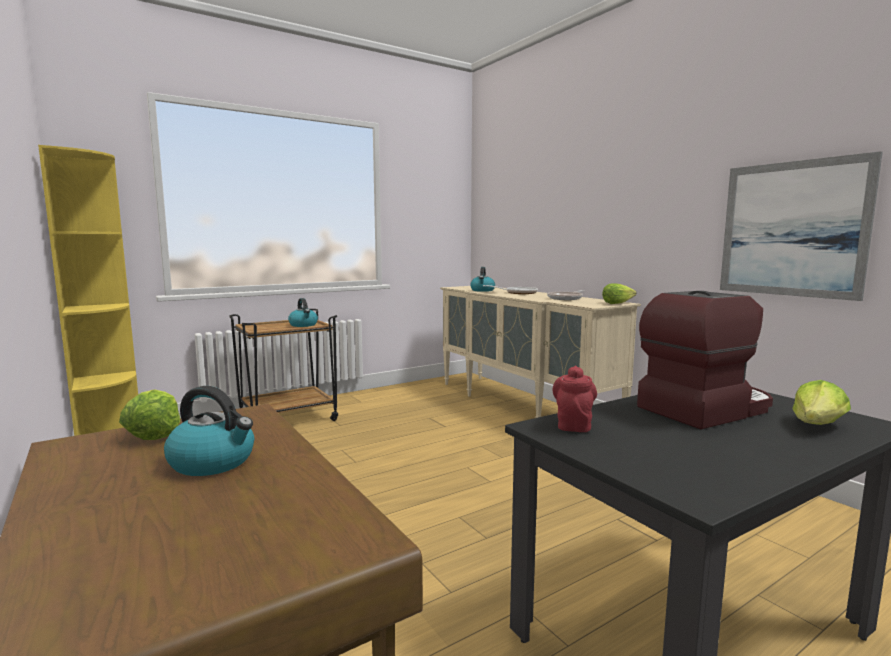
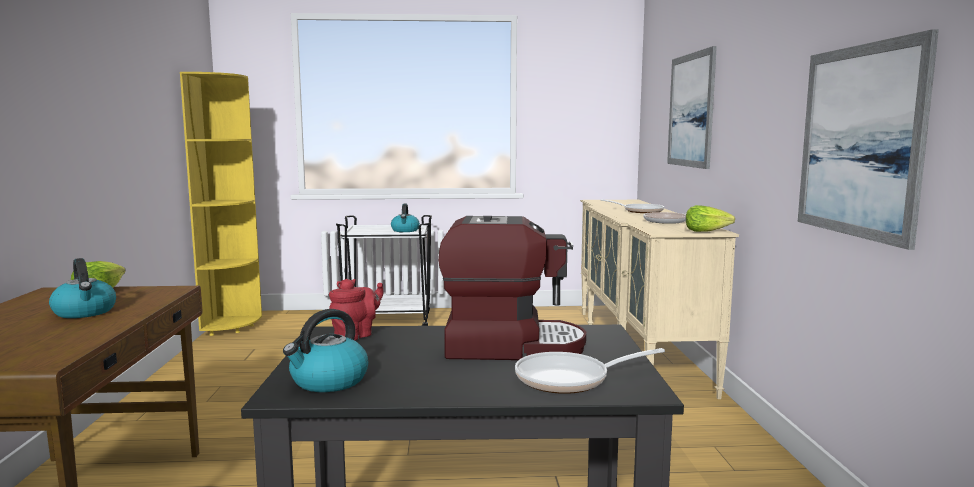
camera: 30 degrees right, 0 degrees up
brown cart [229,309,338,421] -> white cart [336,215,432,326]
kettle [470,267,495,292] -> kettle moved to [283,309,368,392]
lettuce [793,380,851,425] -> frying pan [515,348,665,394]
none -> picture [667,46,717,169]

